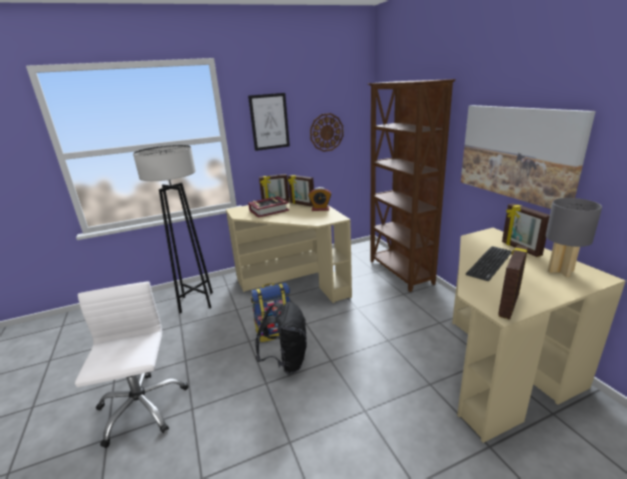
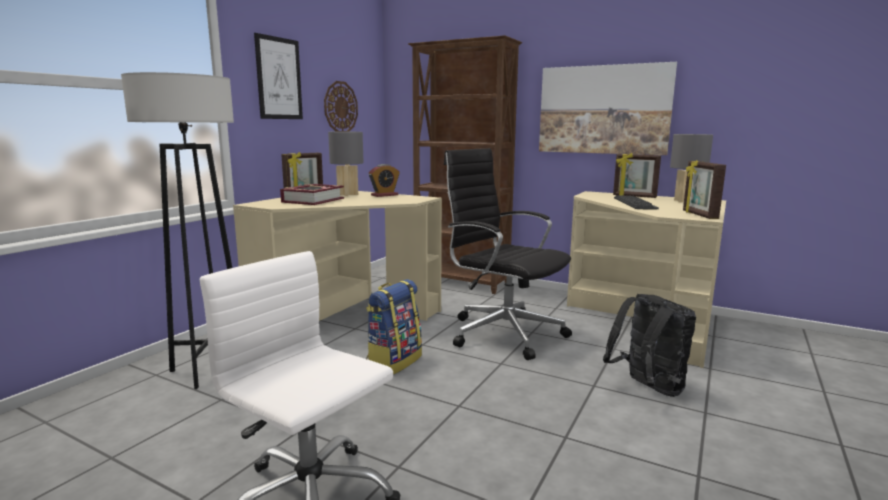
camera: 40 degrees left, 10 degrees down
black backpack [255,302,307,375] -> black backpack moved to [603,294,696,397]
picture frame [288,175,314,207] -> grey table lamp [328,132,364,196]
none -> black office chair [444,148,572,360]

